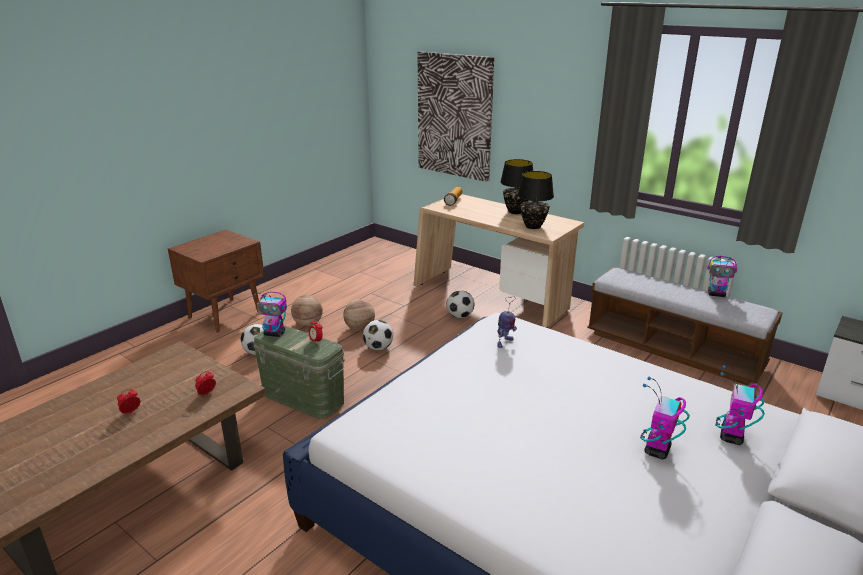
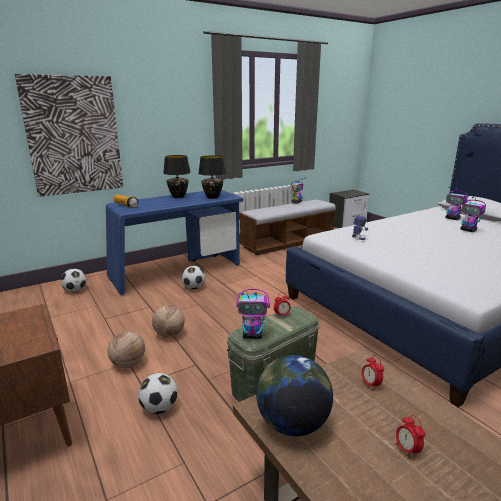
camera: 70 degrees left, 5 degrees down
toy robot [254,292,287,337] -> toy robot turned 60 degrees clockwise [236,289,270,339]
football [363,320,393,350] -> football moved to [61,269,87,293]
beige desk [414,194,584,328] -> blue desk [106,190,243,295]
none -> globe [256,355,333,436]

